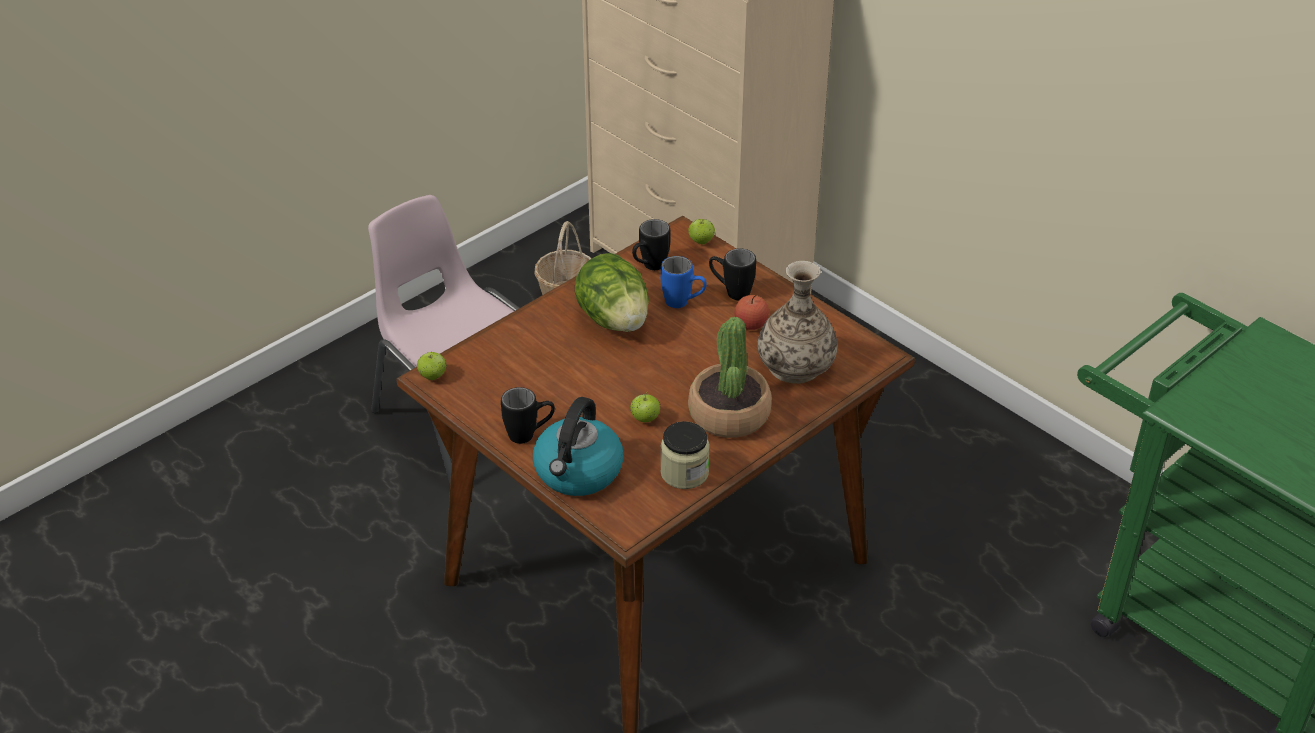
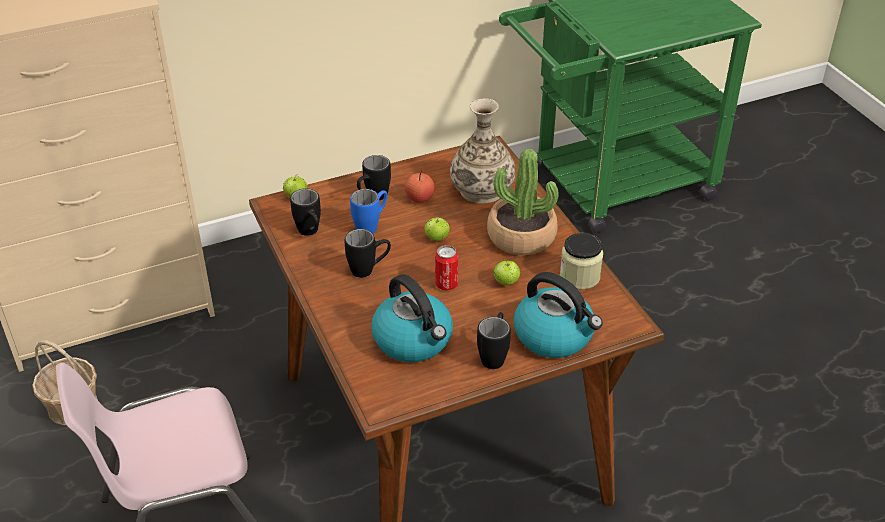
camera: 70 degrees left, 0 degrees up
apple [417,352,446,380] -> apple moved to [424,217,450,241]
lettuce [575,253,649,332] -> black mug [345,229,391,278]
none -> kettle [371,274,453,362]
none -> can [435,245,458,290]

